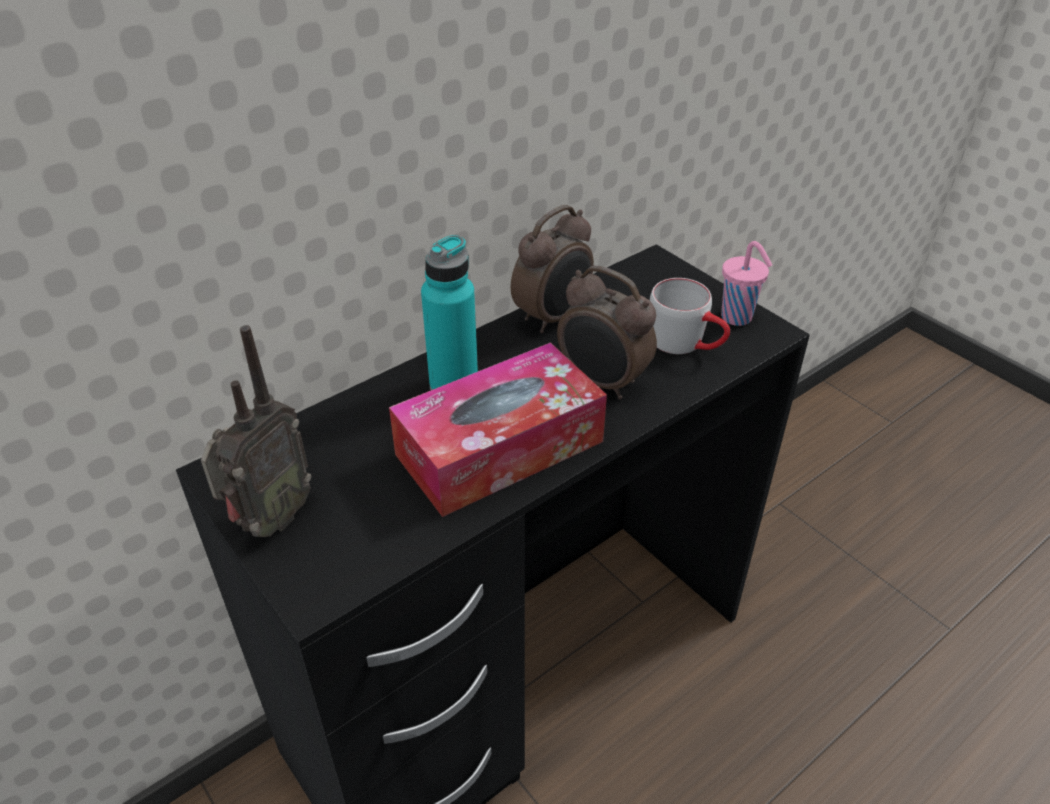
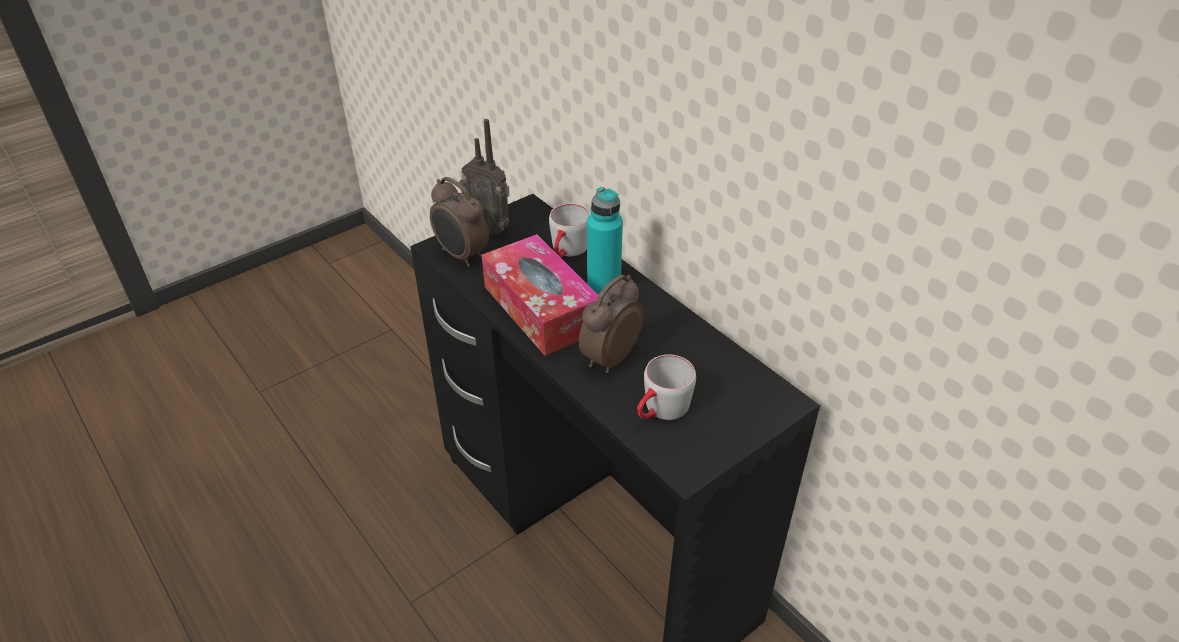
camera: 90 degrees right, 0 degrees up
alarm clock [511,205,594,333] -> alarm clock moved to [430,177,489,267]
pink cup [721,241,772,326] -> none
none -> grey mug [549,204,590,257]

